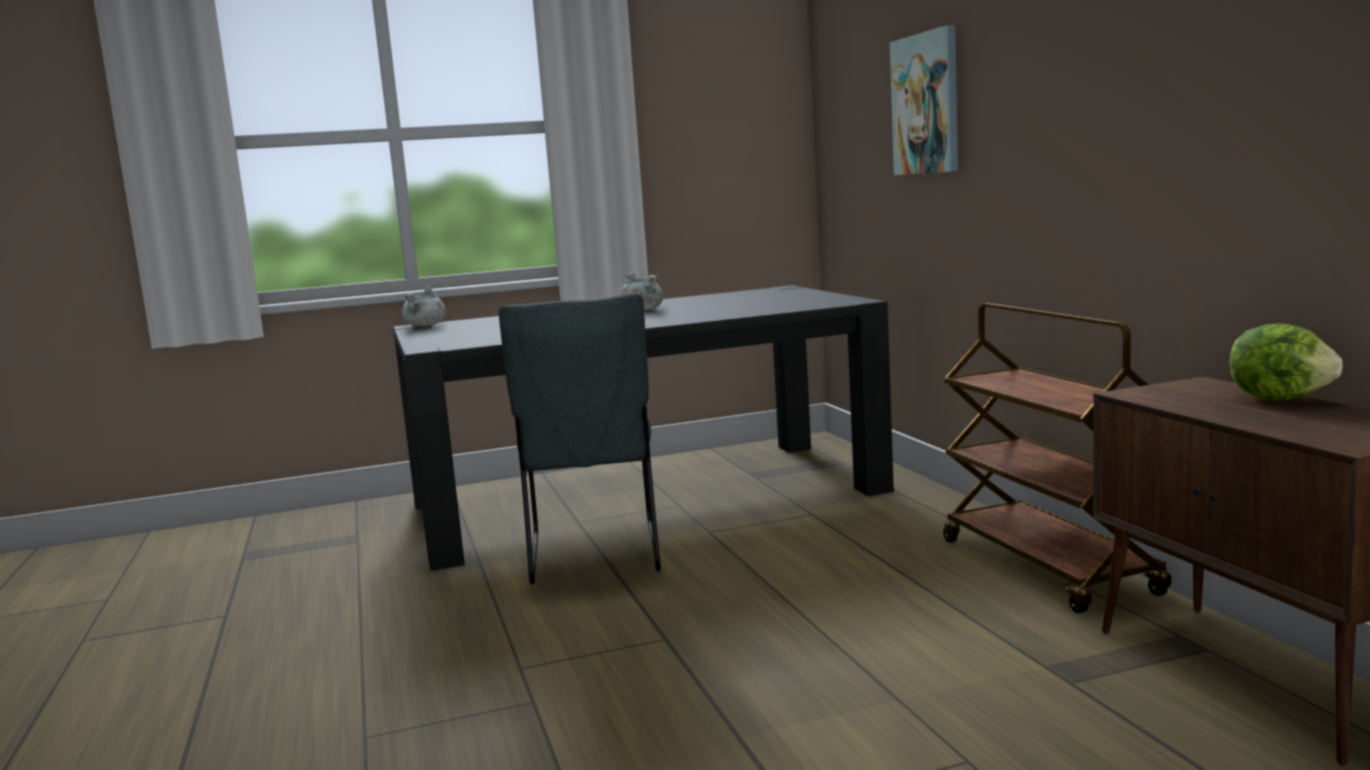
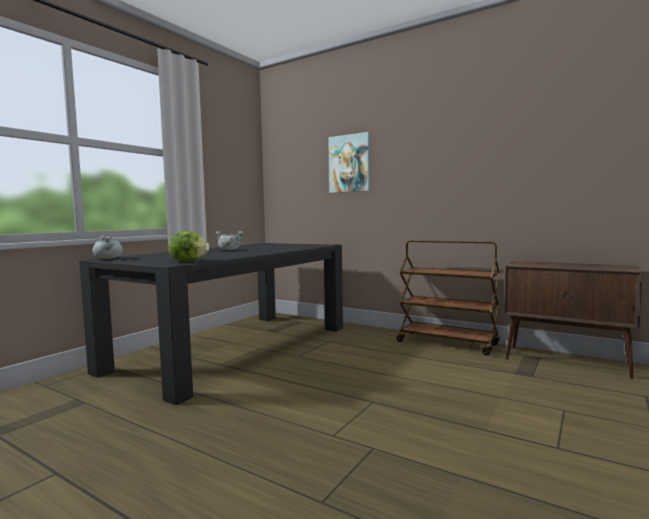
camera: 40 degrees left, 5 degrees down
grey chair [499,294,661,584] -> none
lettuce [1229,324,1343,400] -> lettuce moved to [168,231,209,262]

